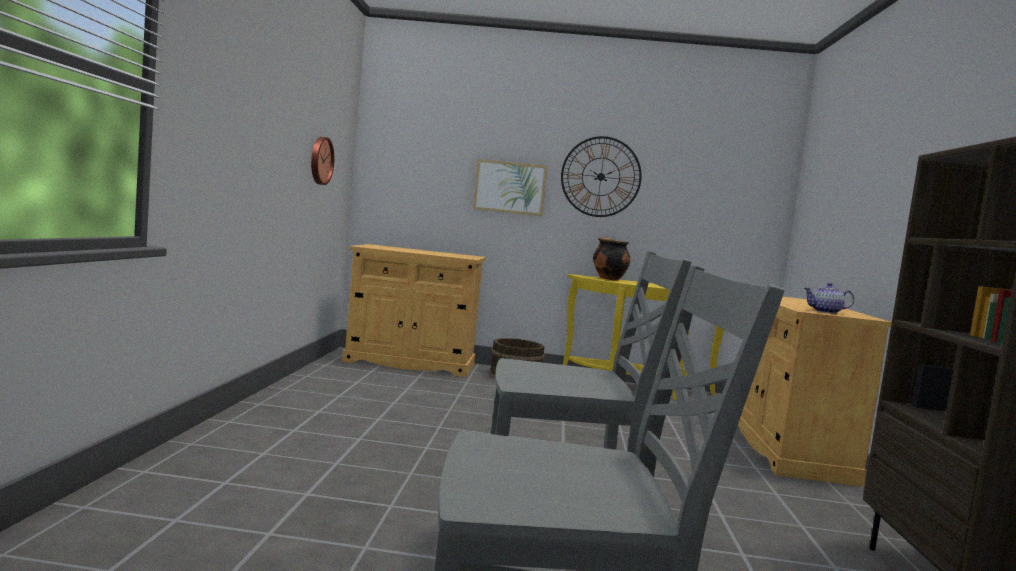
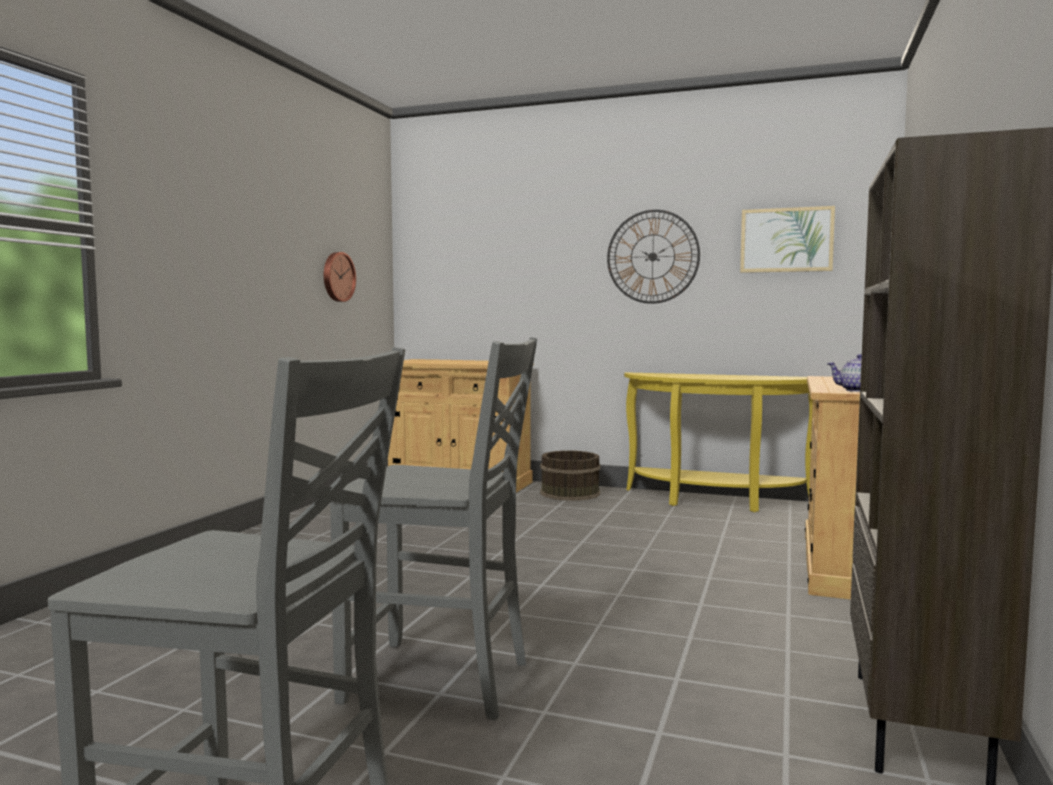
camera: 15 degrees right, 0 degrees up
picture [473,159,548,216] -> picture moved to [740,206,835,273]
cooking pot [593,238,630,280] -> none

